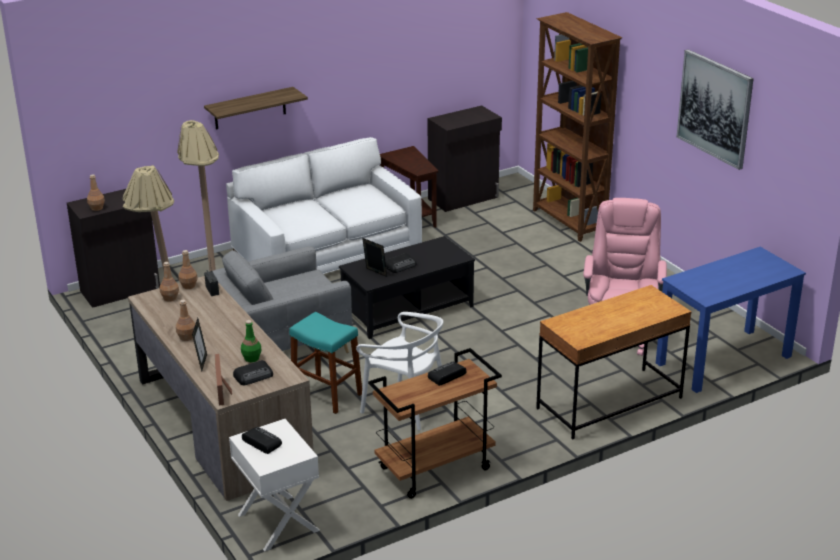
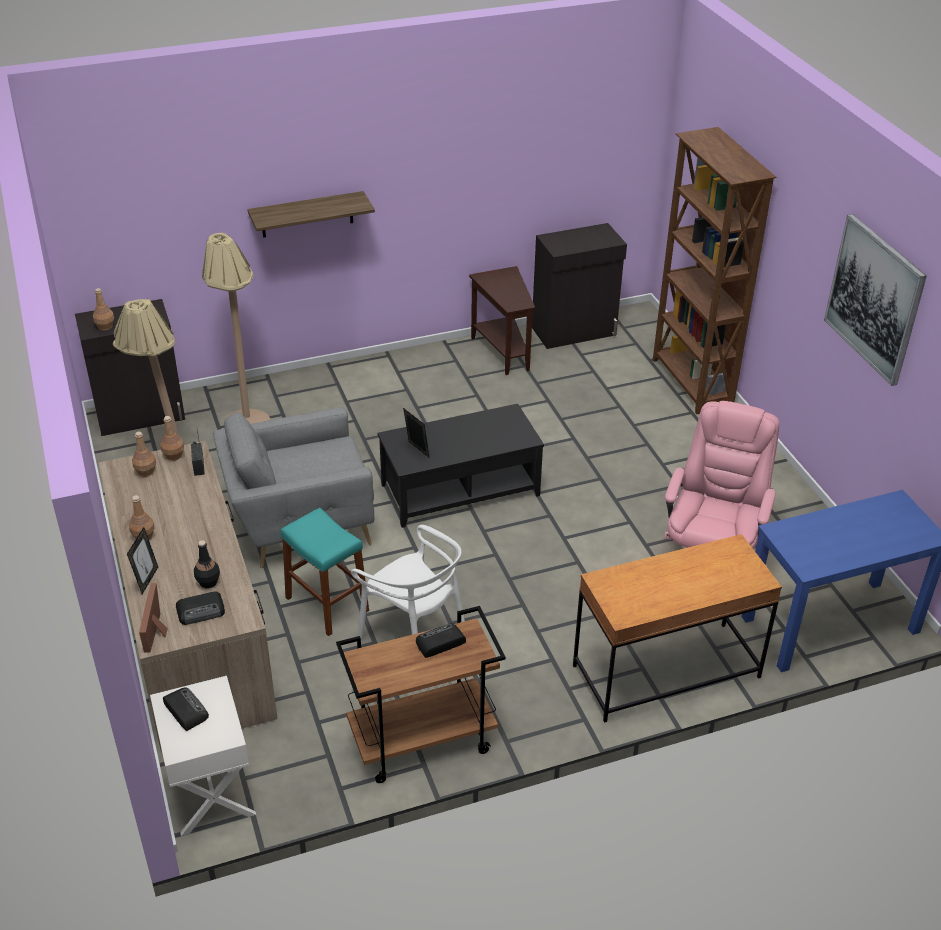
camera: 10 degrees right, 10 degrees up
white sofa [226,137,422,274] -> none
green bottle [241,320,262,362] -> black bottle [194,540,220,588]
radio [385,253,417,273] -> none

